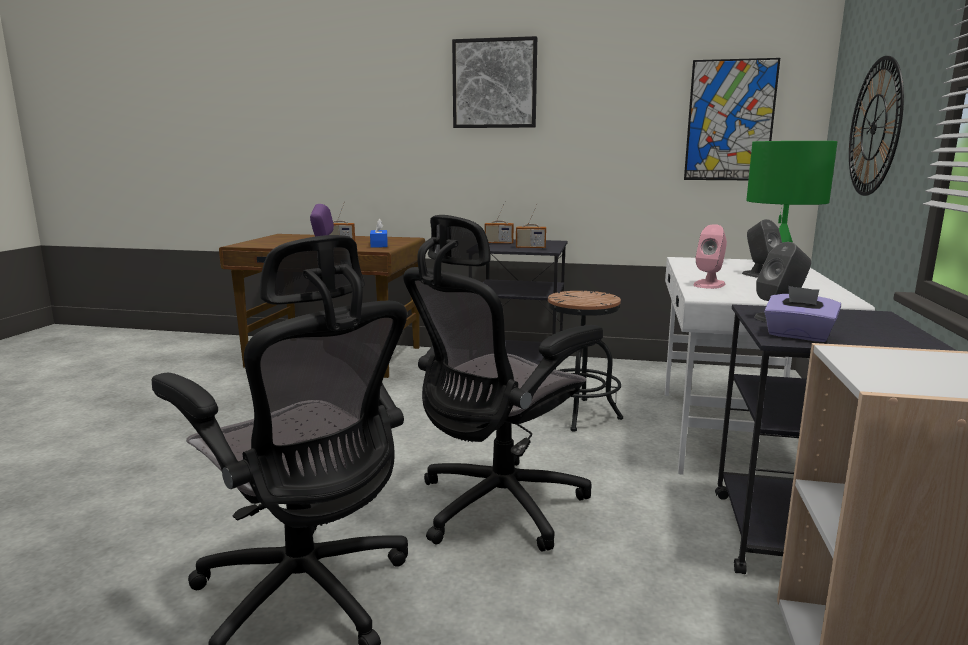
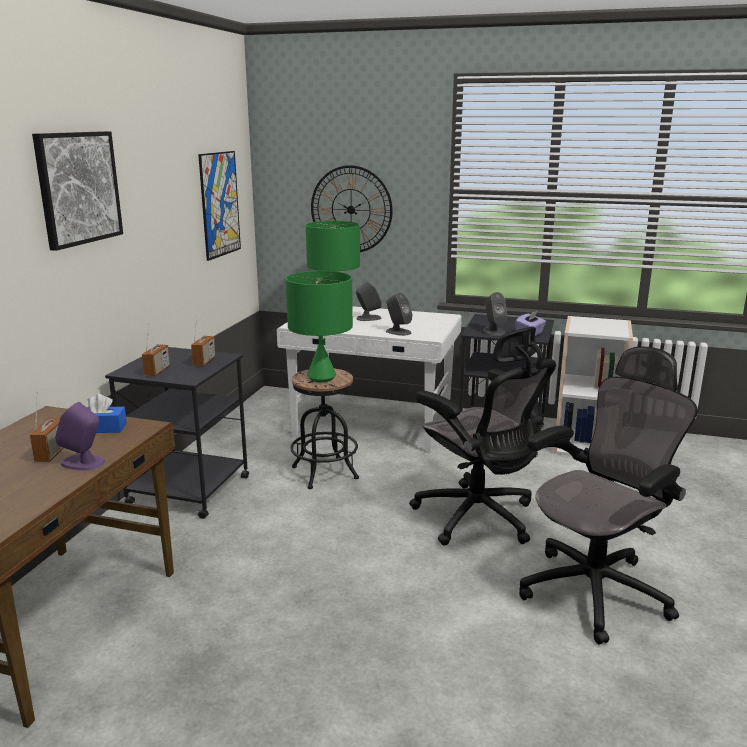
camera: 85 degrees left, 5 degrees up
pink speaker [693,224,727,289] -> grey speaker [386,292,412,336]
none -> green table lamp [286,271,353,382]

